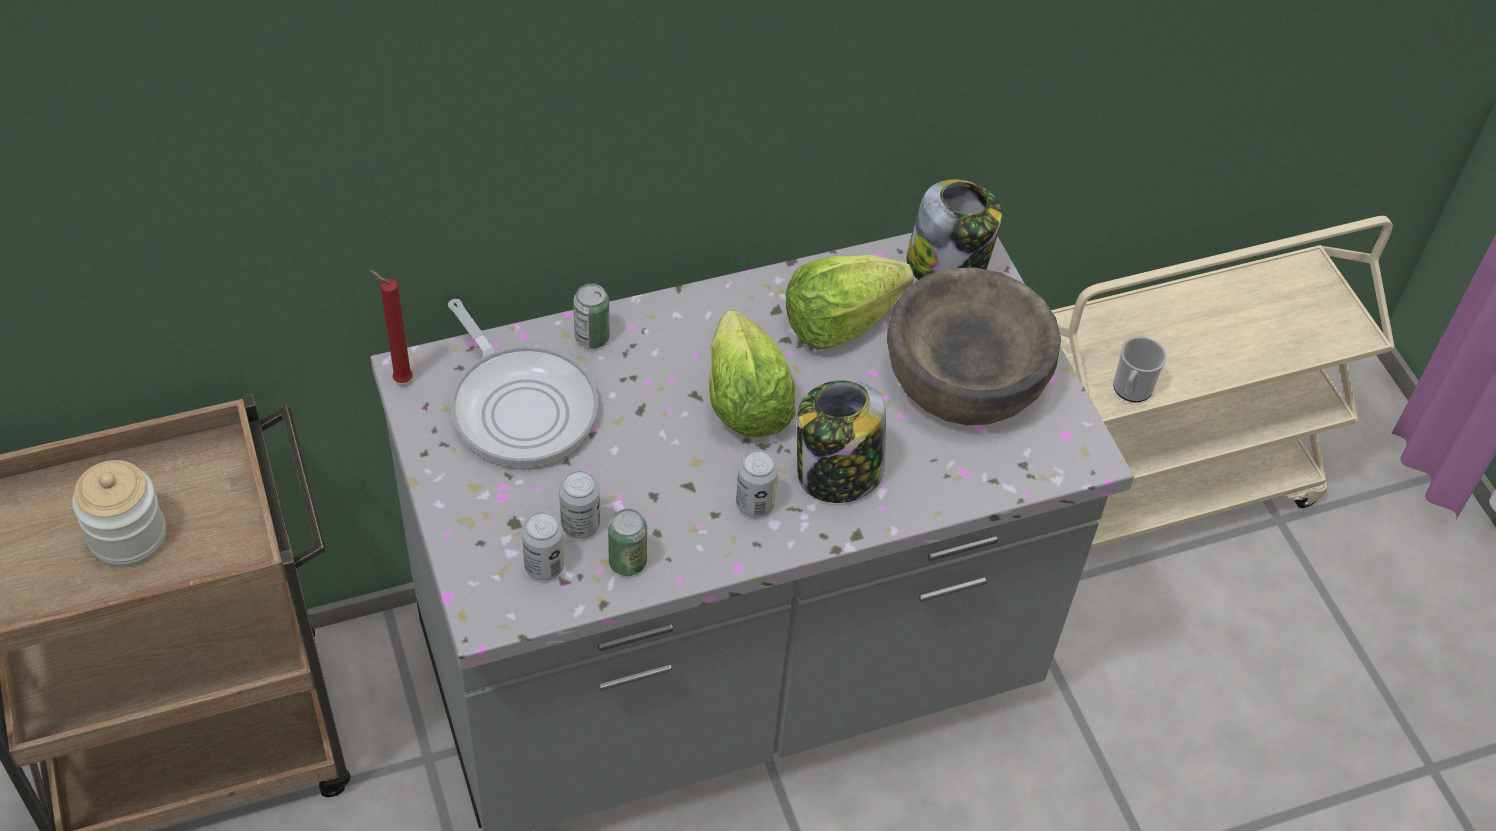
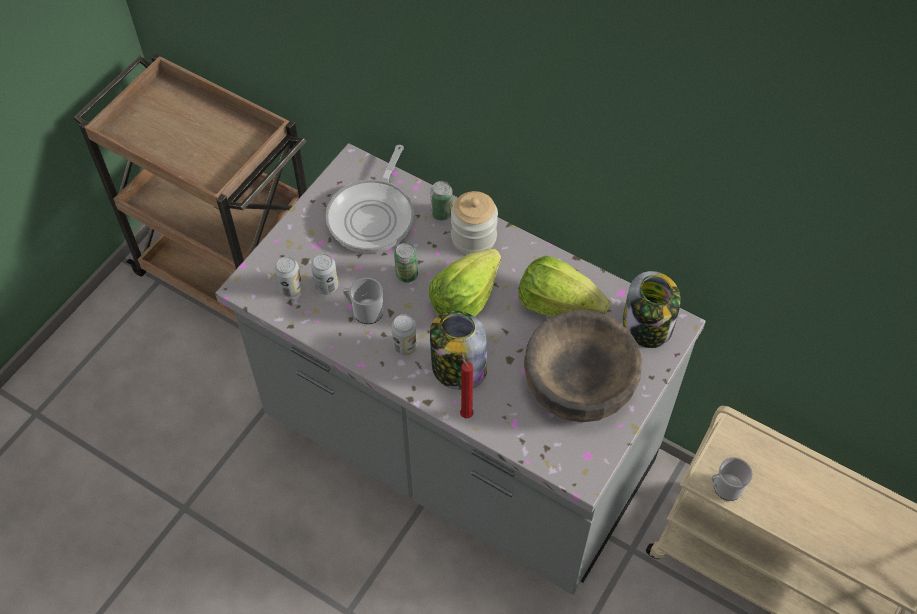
camera: 55 degrees right, 5 degrees up
jar [72,460,166,567] -> jar moved to [451,191,498,254]
red candle [370,270,413,383] -> red candle moved to [460,351,473,418]
can [608,509,647,576] -> can moved to [394,243,418,283]
none -> mug [343,278,383,324]

